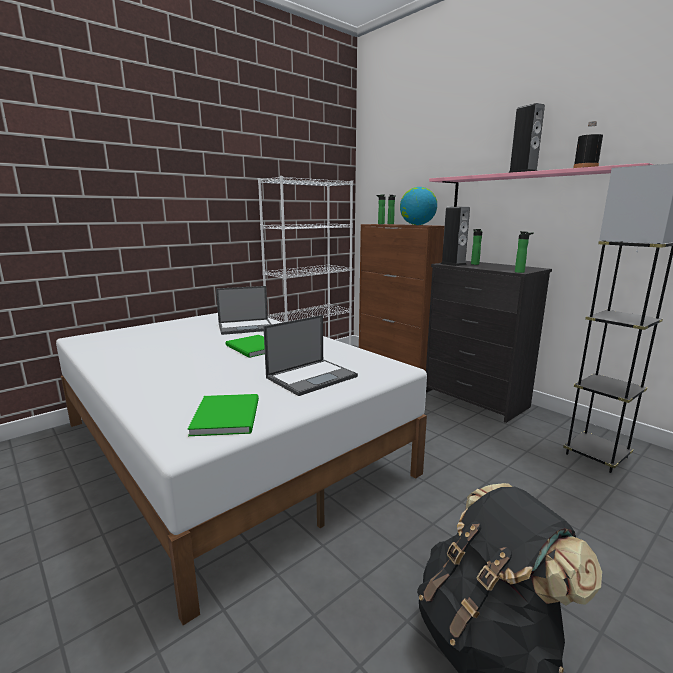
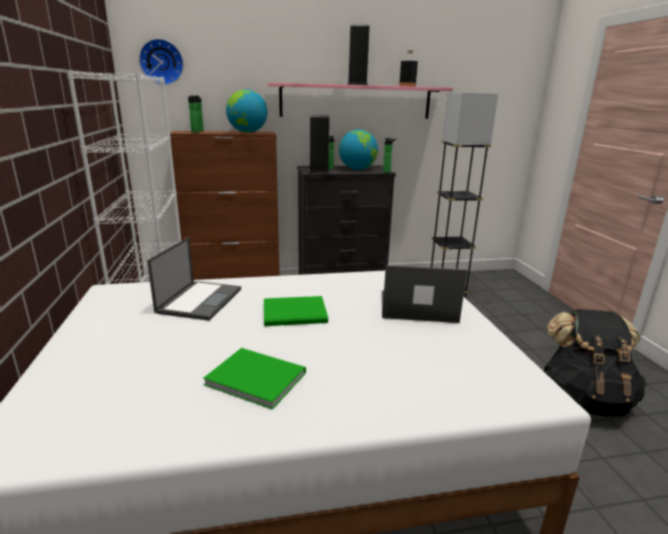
camera: 60 degrees left, 5 degrees up
green book [188,394,259,436] -> green book moved to [203,348,306,409]
laptop [263,315,358,396] -> laptop turned 75 degrees counterclockwise [382,265,467,323]
none -> wall clock [139,39,184,85]
none -> globe [339,129,378,170]

